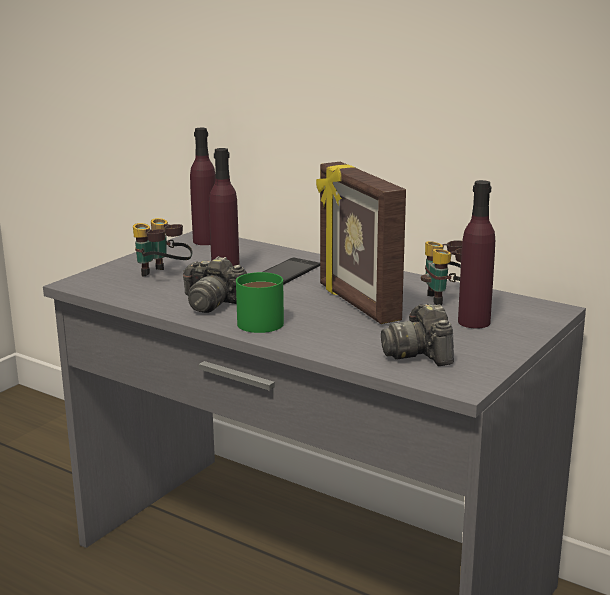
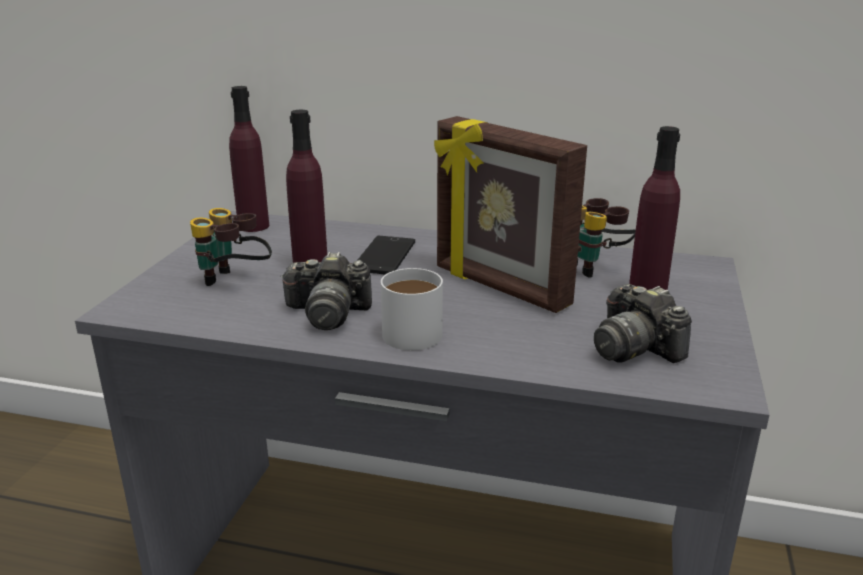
camera: 20 degrees left, 5 degrees up
green mug [236,272,284,333] -> white mug [381,268,443,350]

